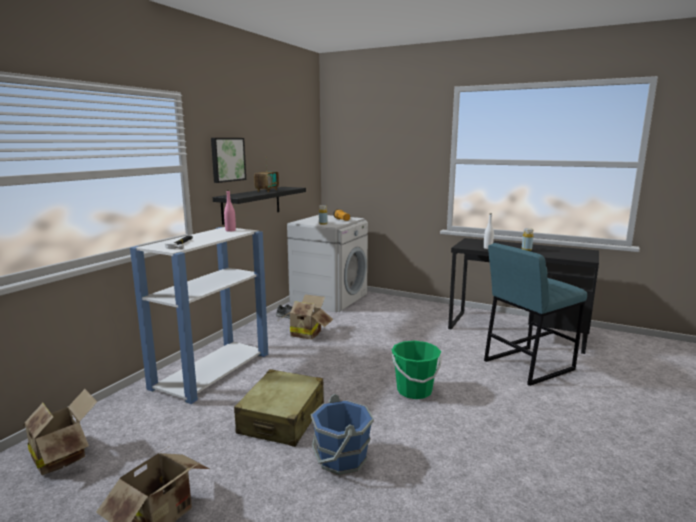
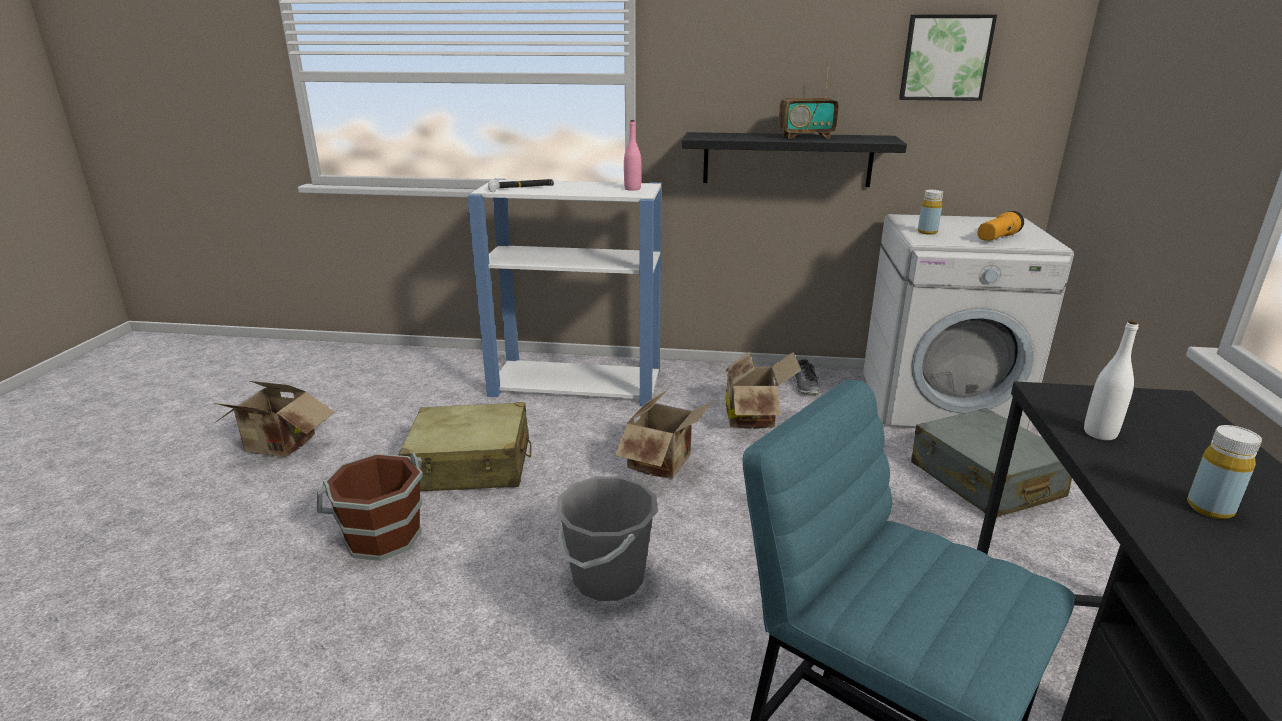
camera: 70 degrees right, 10 degrees up
cardboard box [22,389,97,475] -> cardboard box moved to [615,390,715,479]
picture [211,138,246,183] -> picture moved to [899,14,997,101]
blue bucket [311,394,374,475] -> brown bucket [317,453,423,561]
green bucket [392,341,442,399] -> grey bucket [556,476,658,601]
none -> grey suitcase [911,408,1072,518]

